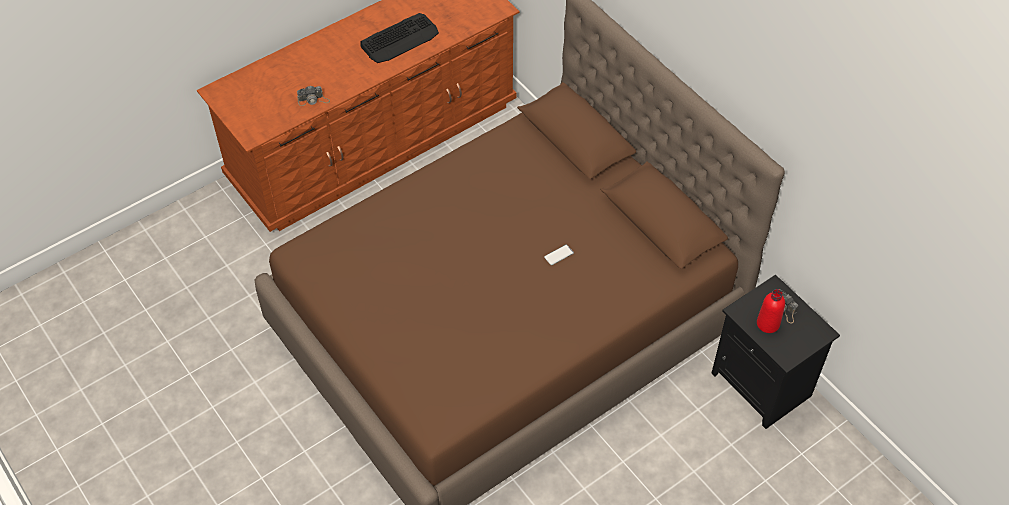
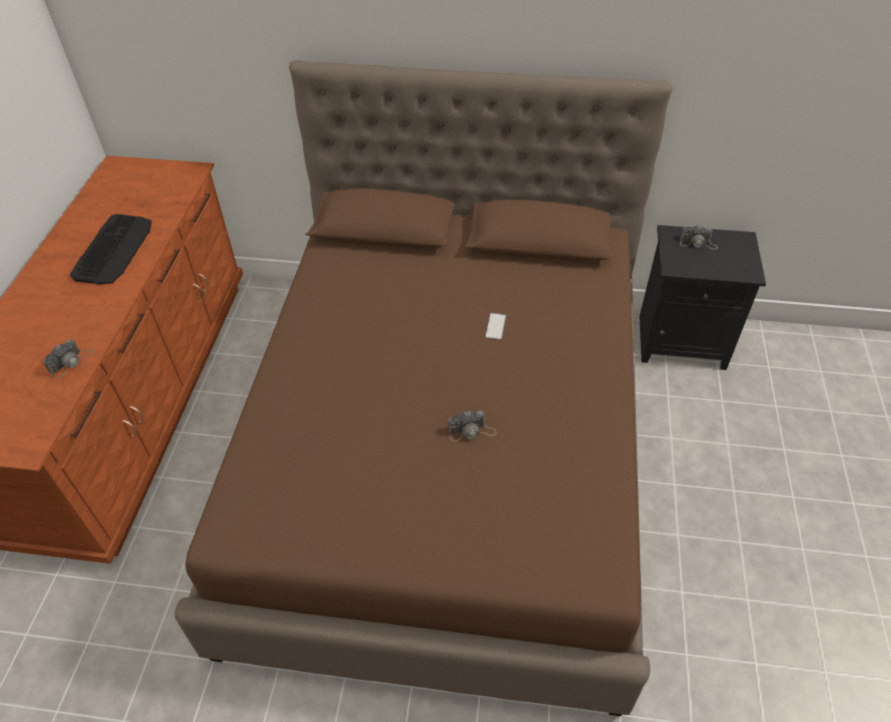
camera: 45 degrees left, 5 degrees down
red bottle [757,289,785,333] -> none
none -> camera [448,411,497,441]

